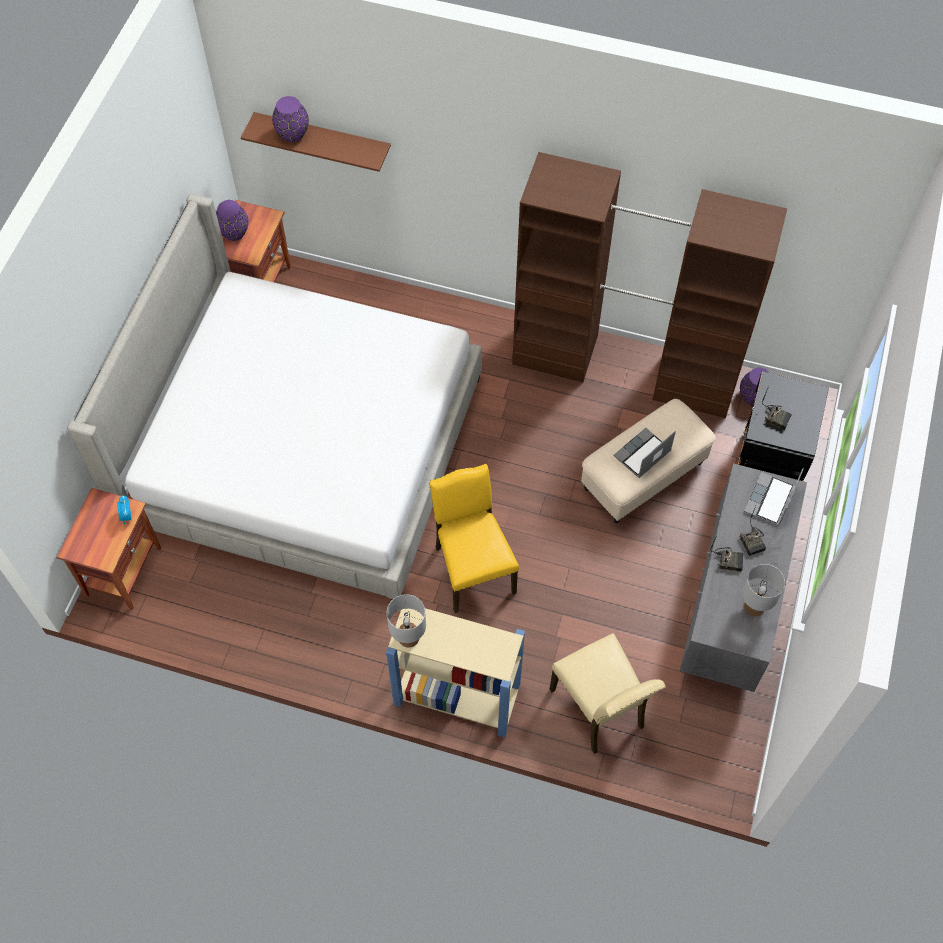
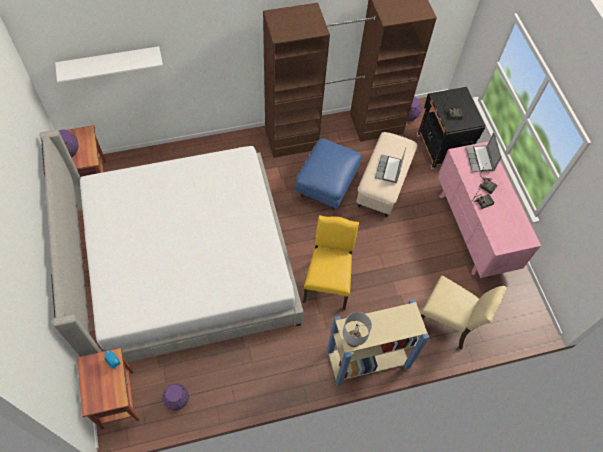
camera: 35 degrees left, 0 degrees up
brown shelf [241,112,391,172] -> white shelf [55,46,163,83]
purple vase [272,96,309,142] -> purple vase moved to [163,384,189,410]
yellow chair [429,464,519,613] -> yellow chair turned 60 degrees clockwise [303,215,359,310]
grey dresser [680,463,807,692] -> pink dresser [437,141,541,278]
grey table lamp [742,564,785,616] -> none
none -> blue ottoman [295,138,361,210]

